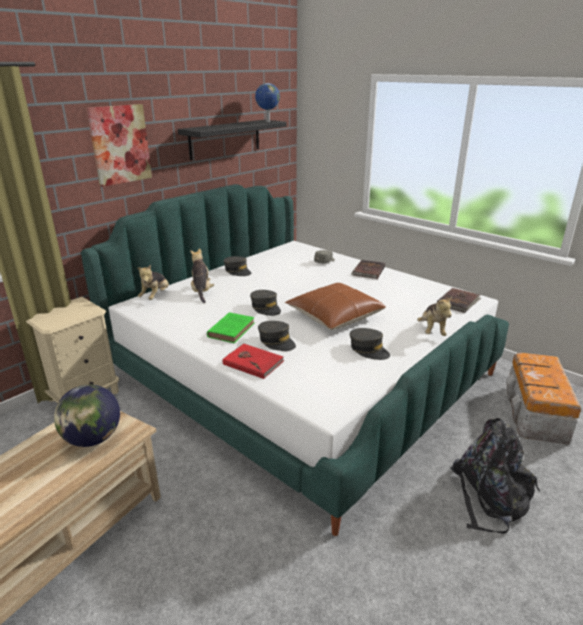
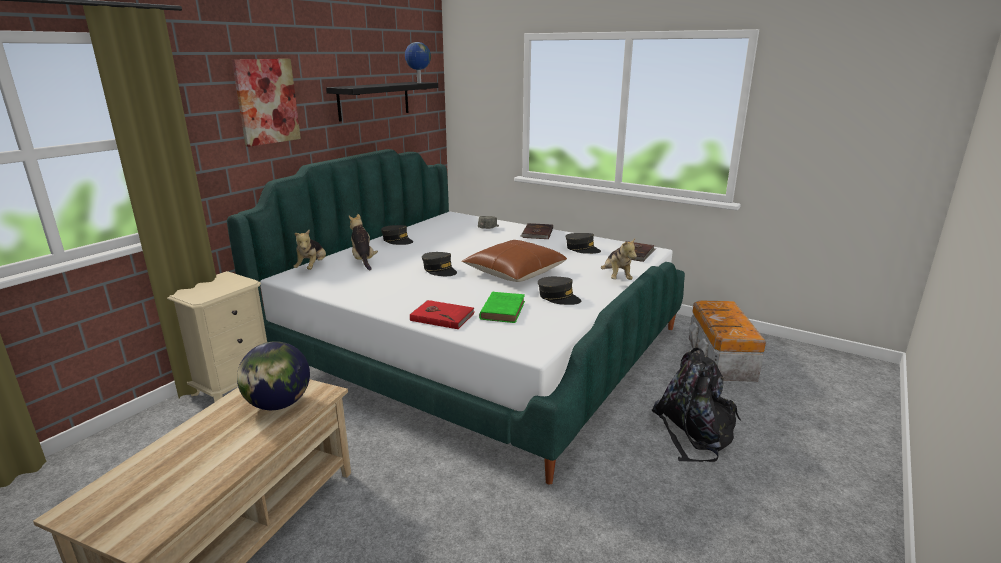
camera: 10 degrees left, 5 degrees down
green book [207,312,255,343] -> green book moved to [479,292,525,323]
grey cap [258,321,296,351] -> grey cap moved to [565,233,601,254]

